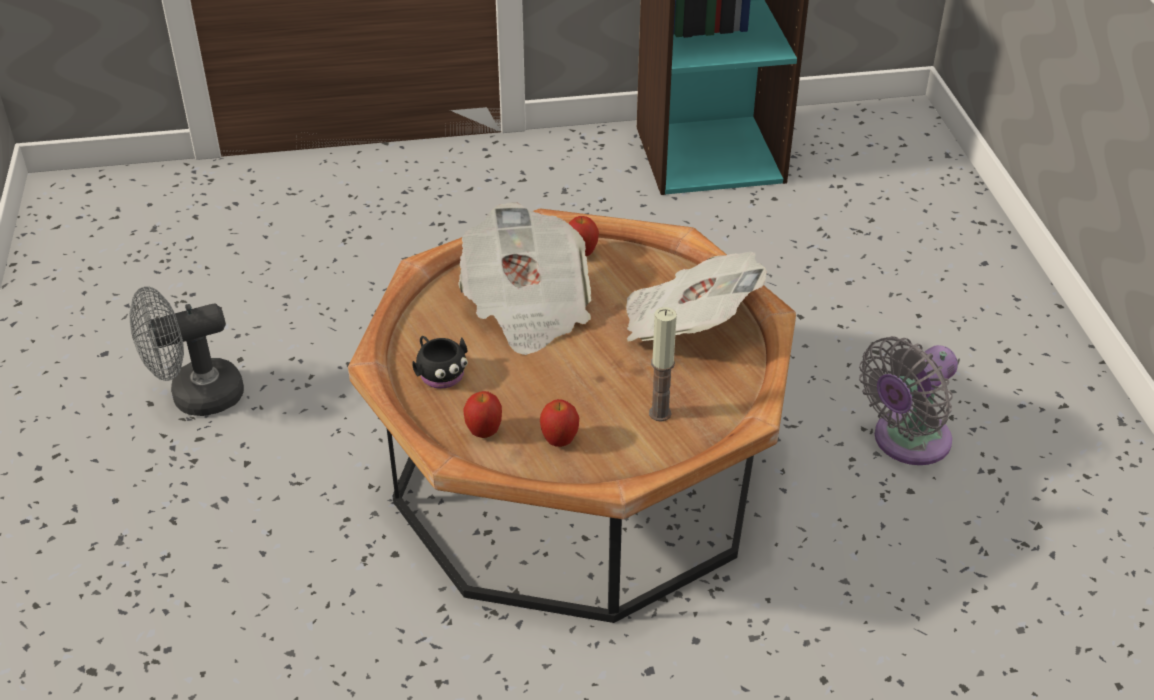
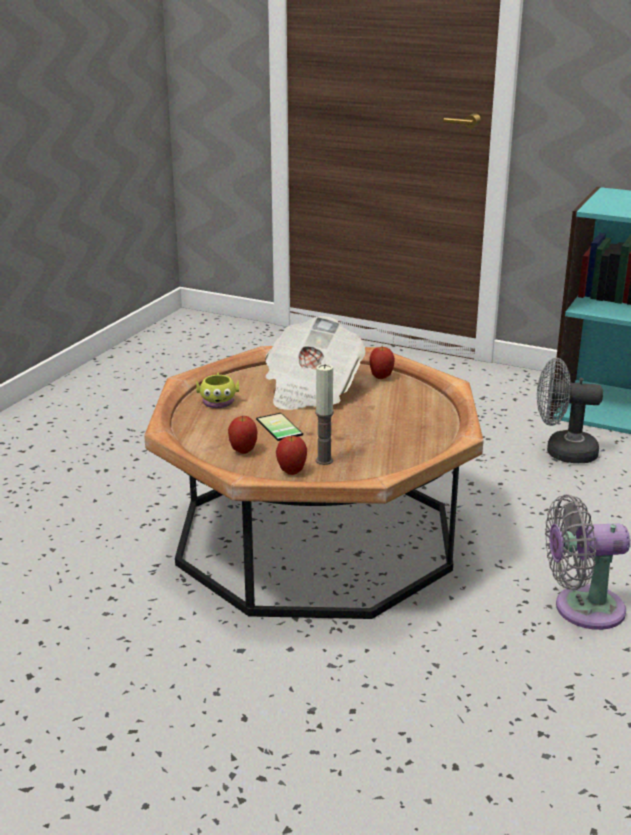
camera: 35 degrees right, 15 degrees down
grey fan [129,286,244,416] -> grey fan moved to [537,358,603,463]
black mug [412,336,468,389] -> yellow mug [196,373,239,408]
apple [463,391,502,438] -> apple moved to [276,436,307,475]
newspaper [626,252,767,341] -> none
none -> phone [256,413,303,441]

